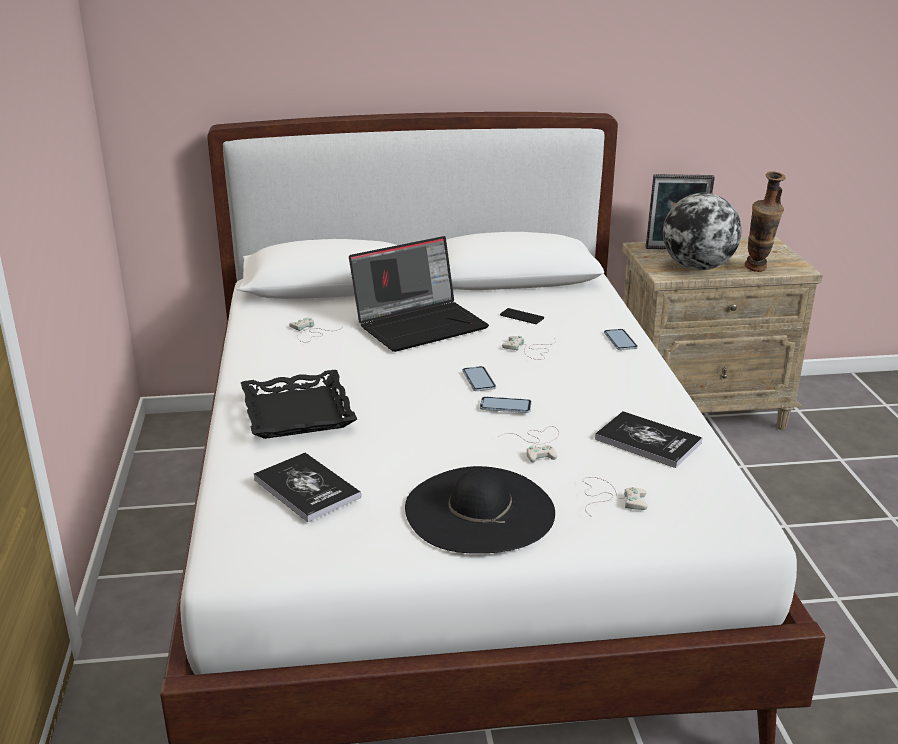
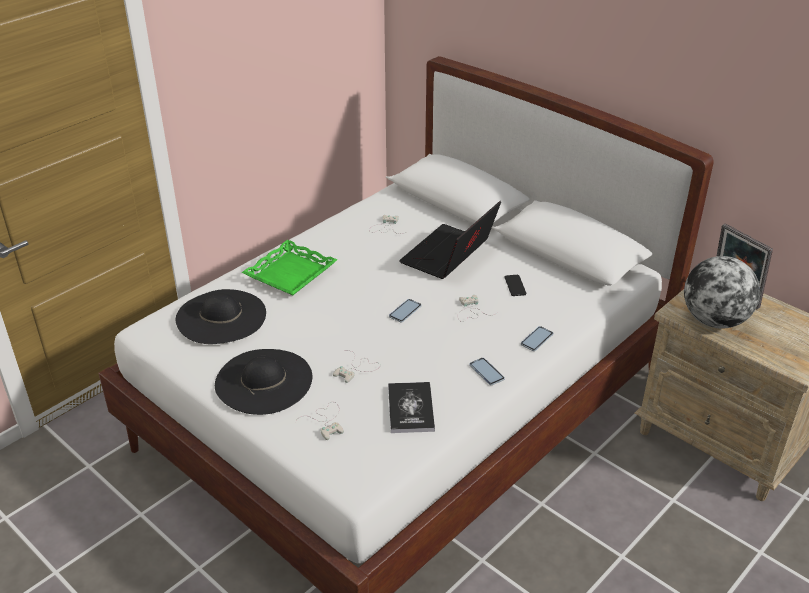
camera: 50 degrees right, 10 degrees up
black tray [241,370,357,439] -> green tray [241,240,337,295]
book [254,453,361,522] -> black hat [176,289,266,344]
laptop [349,236,489,352] -> laptop turned 105 degrees clockwise [399,201,501,279]
phone [480,397,531,413] -> phone moved to [469,358,505,385]
vase [745,172,786,272] -> none

